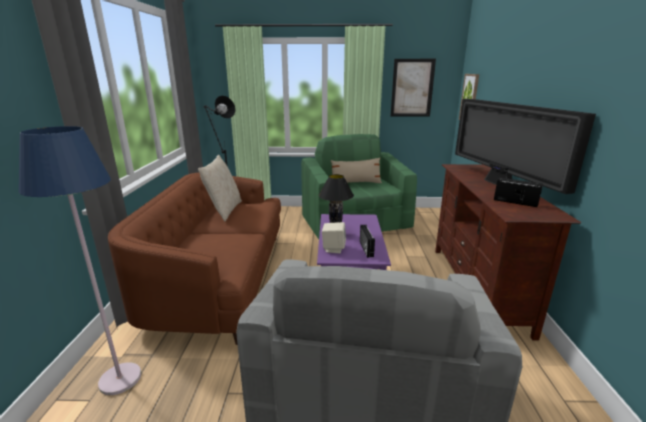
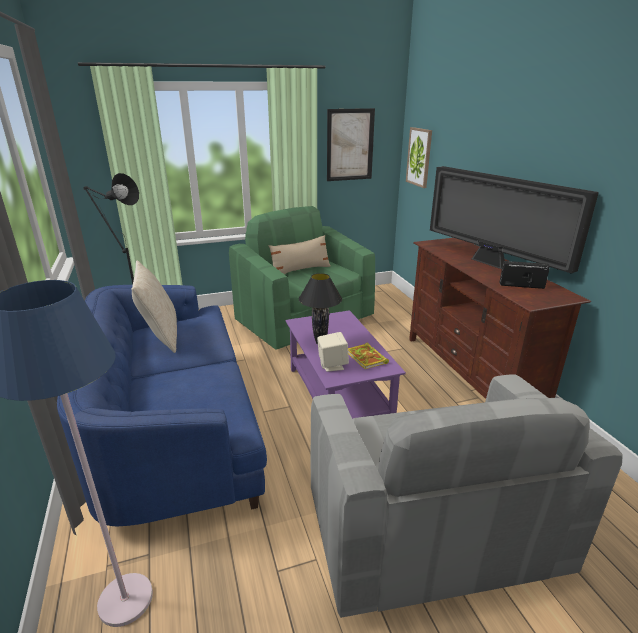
camera: 20 degrees left, 5 degrees up
brown sofa [108,173,281,345] -> blue sofa [57,285,267,526]
radio [360,225,375,258] -> book [348,343,389,369]

